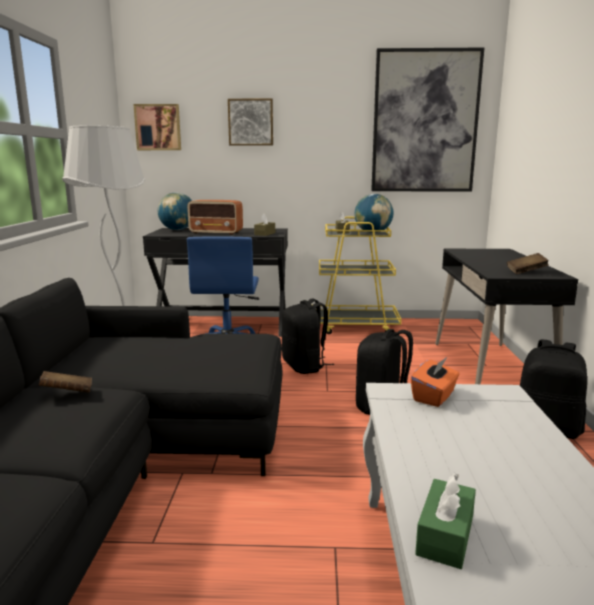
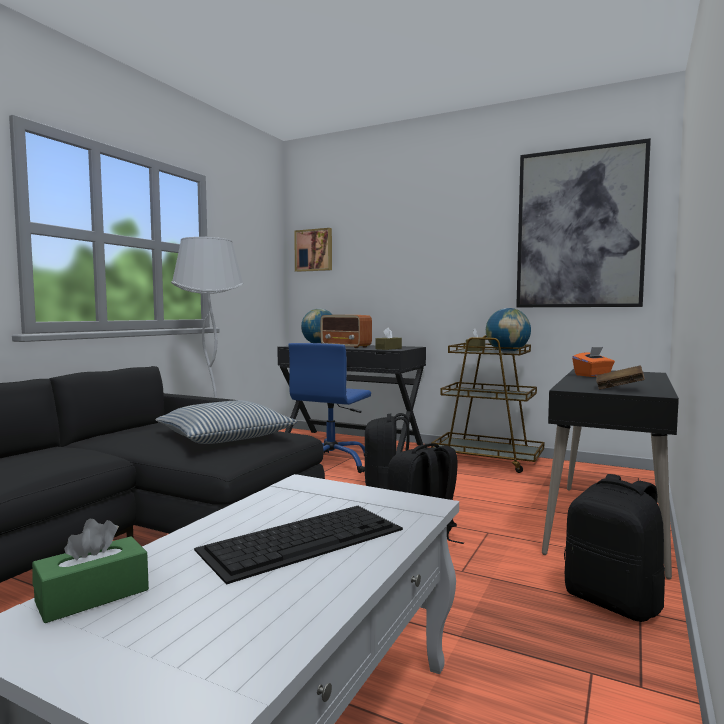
camera: 25 degrees right, 10 degrees down
brown book [39,371,92,393] -> none
picture [228,98,273,146] -> none
yellow cart [319,217,402,334] -> brown cart [431,335,544,473]
orange tissue box [411,356,460,407] -> orange tissue box moved to [572,347,615,377]
none -> pillow [155,400,298,444]
none -> keyboard [194,506,403,585]

